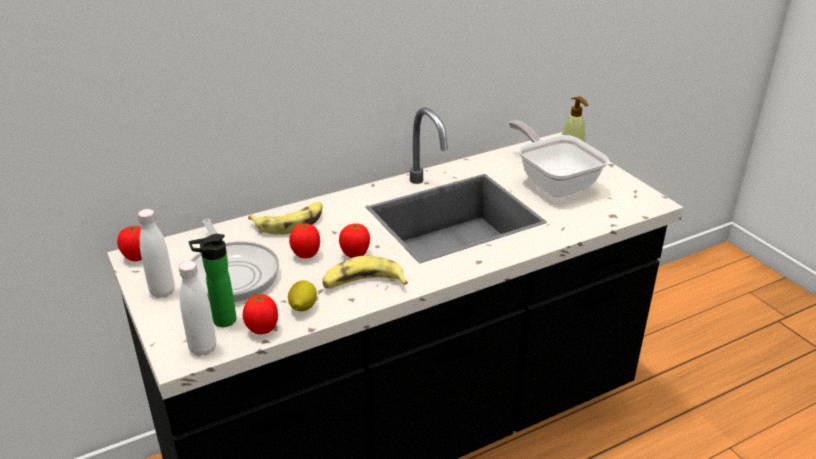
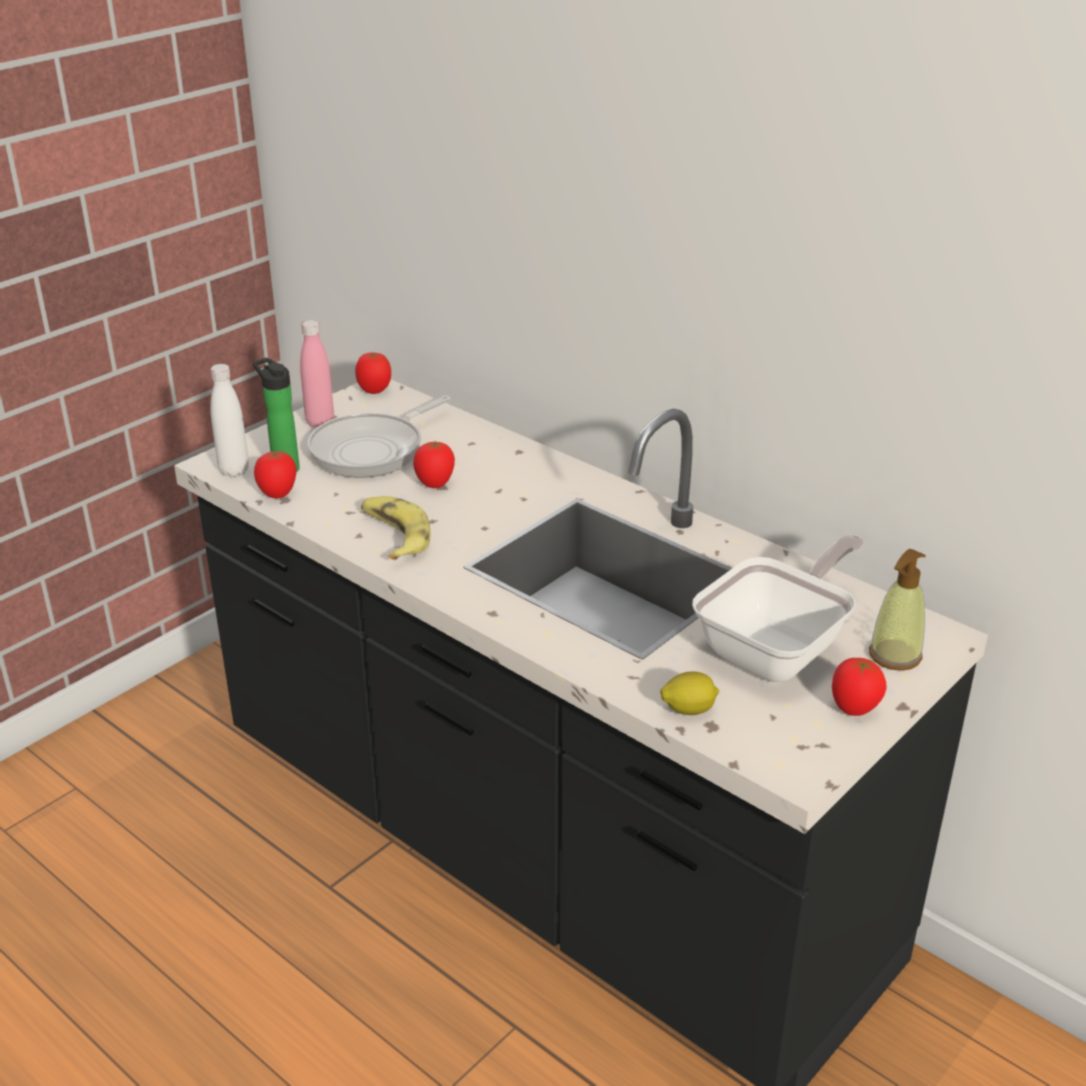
camera: 70 degrees right, 0 degrees up
white bottle [138,209,175,298] -> pink bottle [300,320,334,427]
banana [248,202,322,235] -> none
lemon [288,280,317,311] -> lemon moved to [660,671,719,715]
tomato [339,223,370,258] -> tomato moved to [832,658,886,716]

